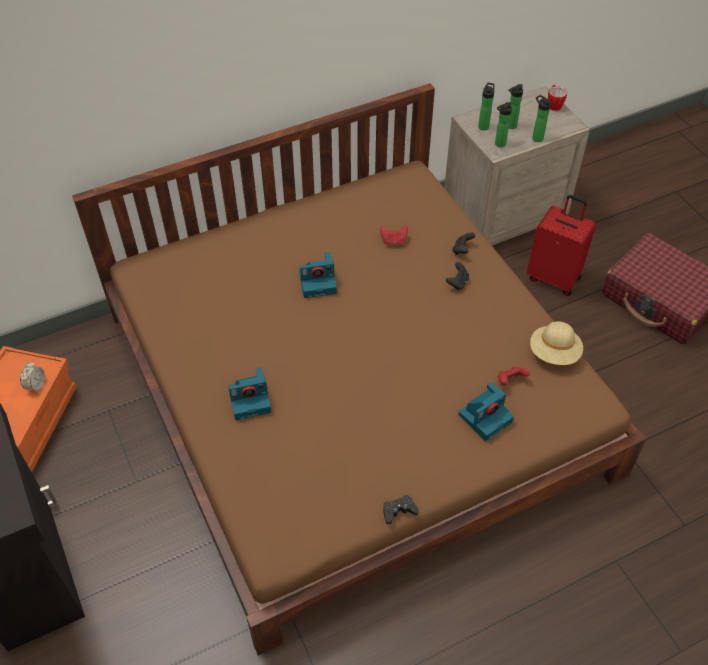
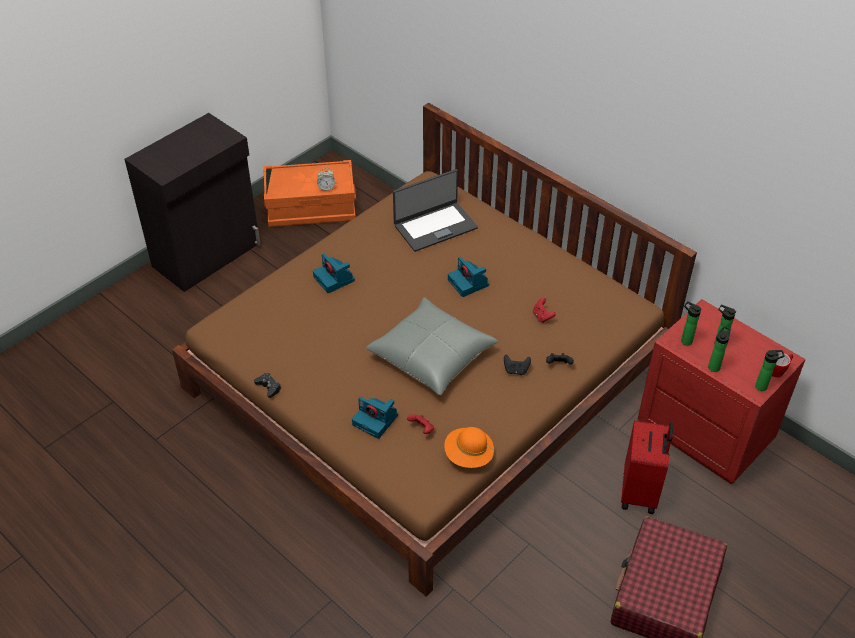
camera: 70 degrees right, 5 degrees down
beige nightstand [444,86,590,245] -> red nightstand [637,299,806,485]
bottle [478,83,495,130] -> bottle moved to [755,350,785,391]
beige hat [530,321,583,365] -> orange hat [444,427,494,468]
none -> grey pillow [366,297,498,395]
none -> laptop [393,169,478,252]

